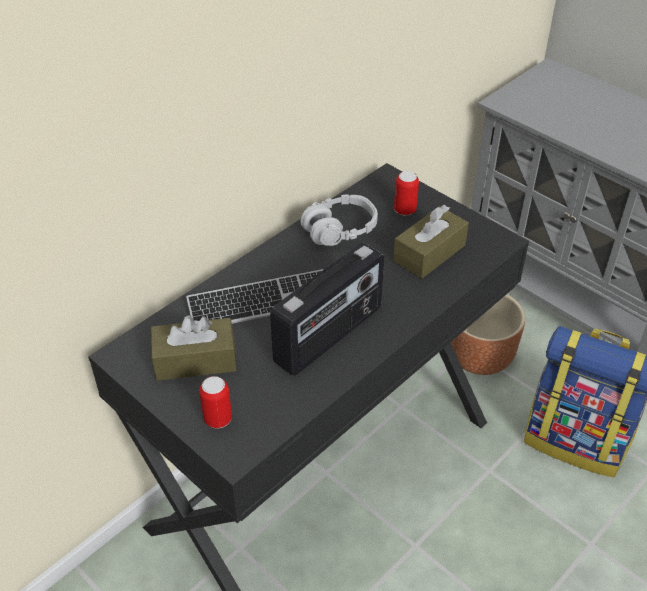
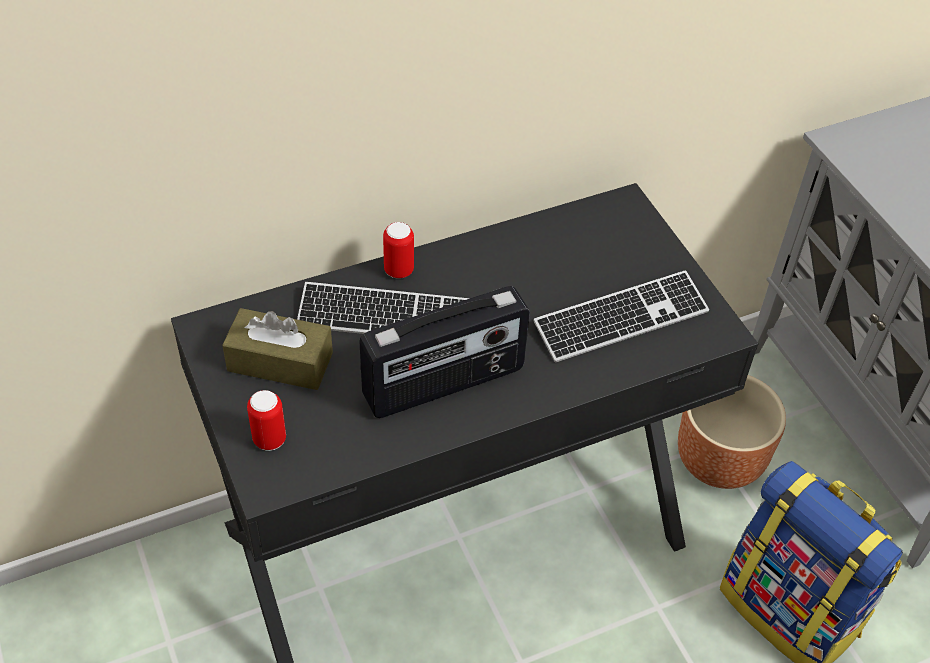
camera: 20 degrees right, 5 degrees up
grey headphones [300,194,378,246] -> none
brown tissue box [393,205,469,279] -> keyboard [533,270,709,362]
can [394,171,419,216] -> can moved to [383,222,414,279]

